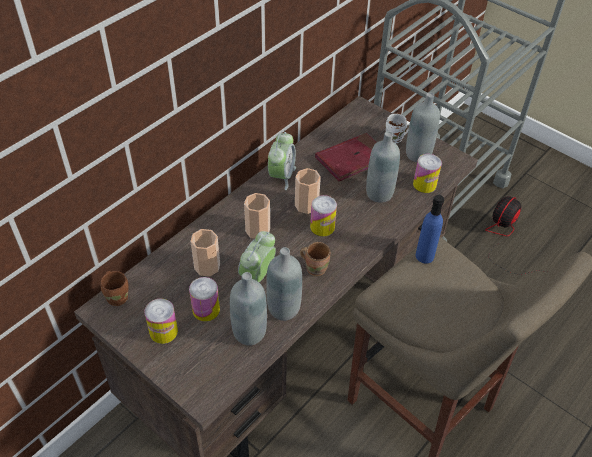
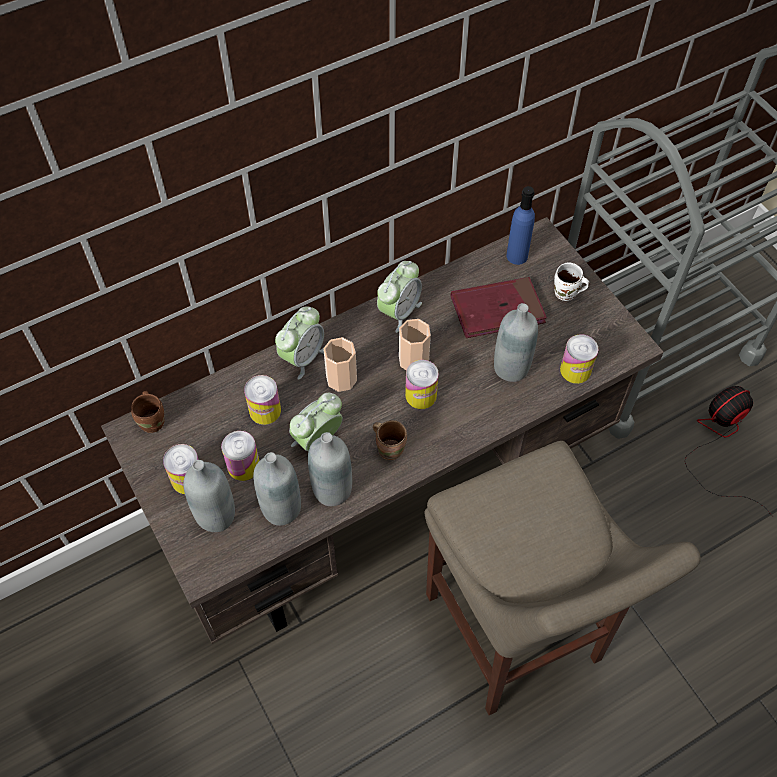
camera: 20 degrees right, 10 degrees up
cup [190,229,220,277] -> can [244,375,281,425]
grey bottle [406,92,440,162] -> grey bottle moved to [183,460,235,532]
blue bottle [415,195,444,264] -> blue bottle moved to [506,186,535,265]
none -> alarm clock [275,307,324,380]

